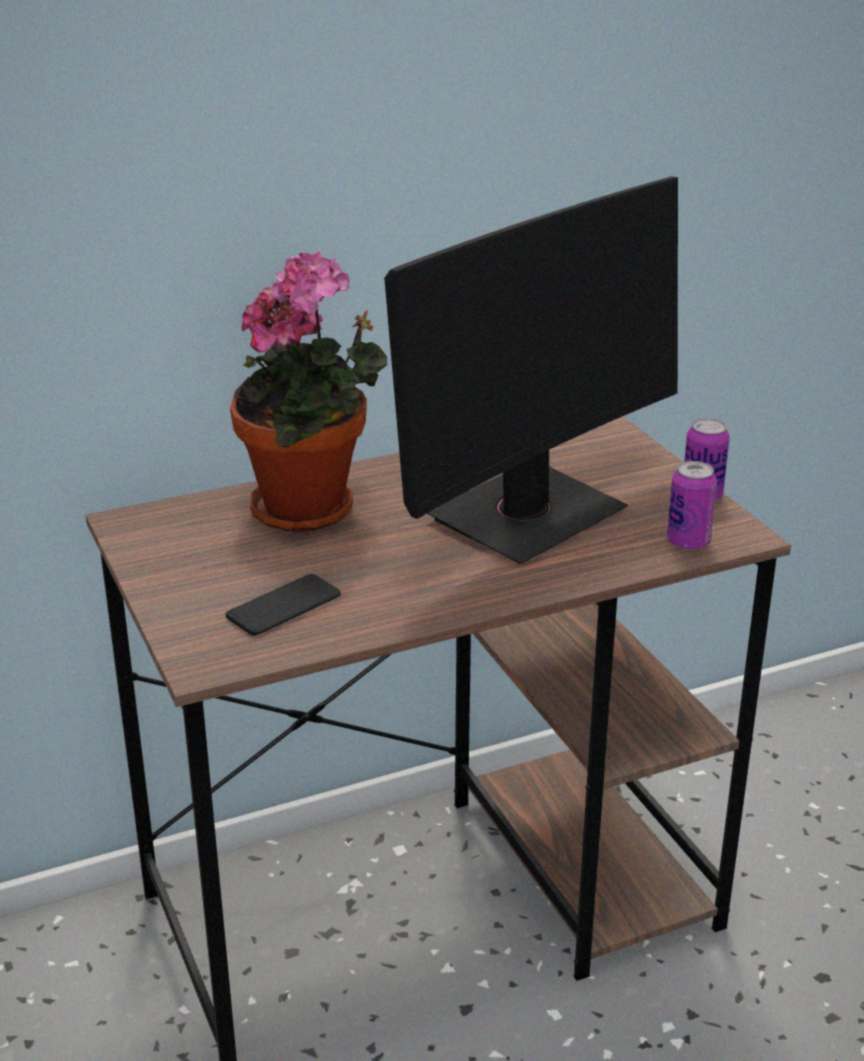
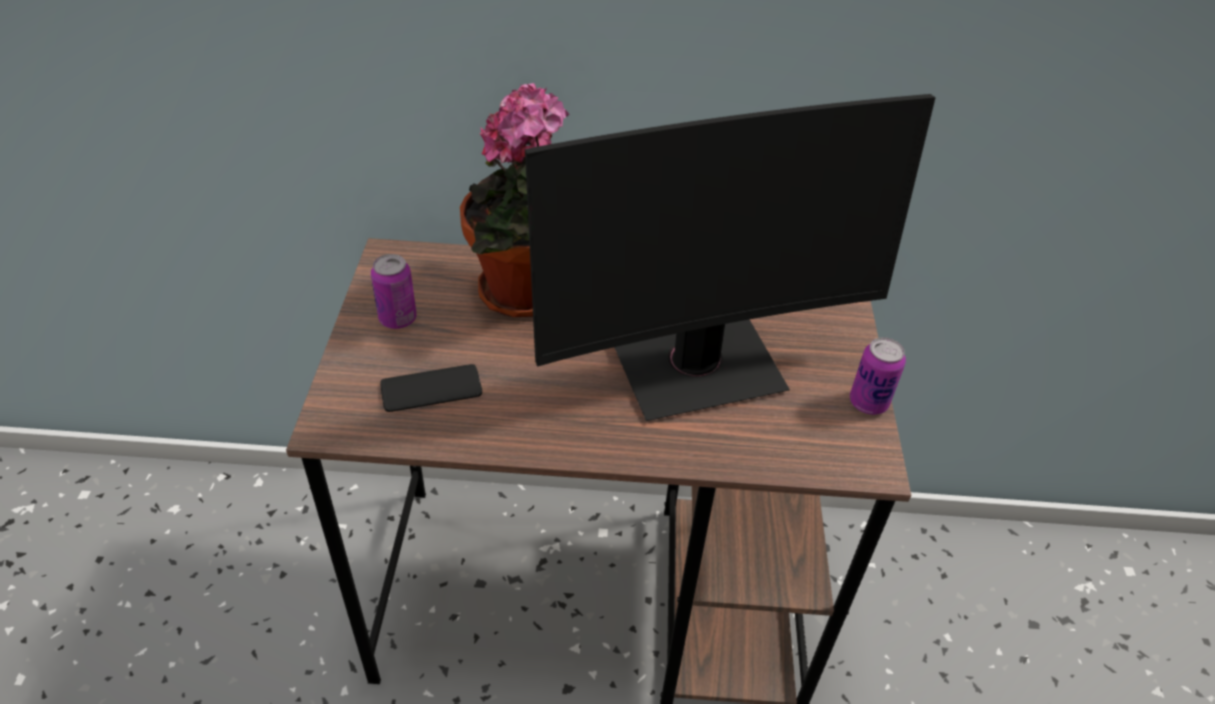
camera: 25 degrees right, 15 degrees up
can [667,461,717,550] -> can moved to [371,254,417,329]

